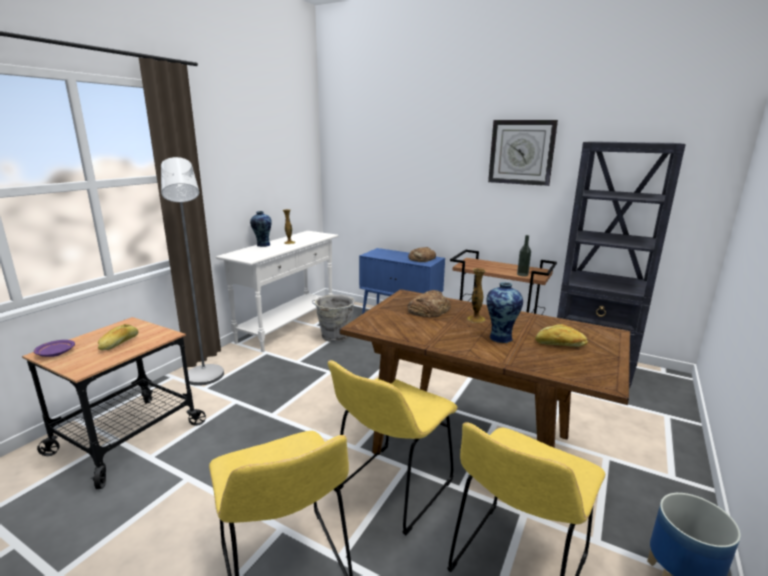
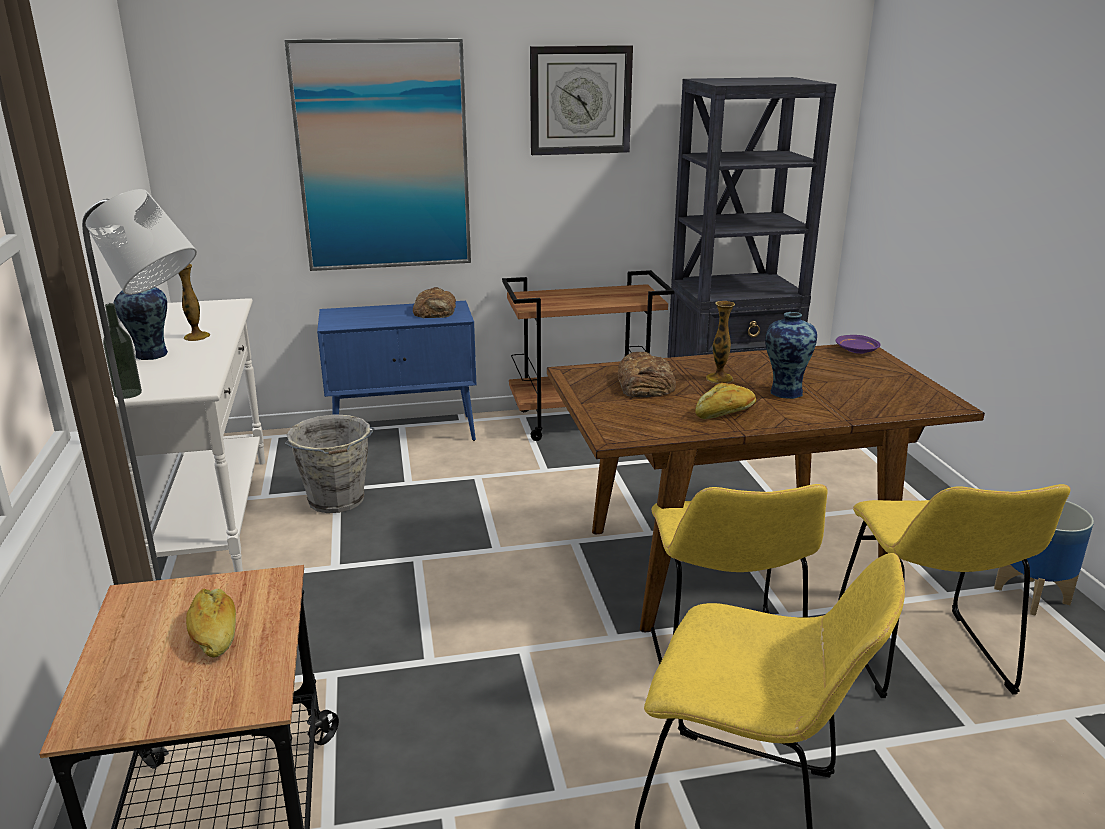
camera: 40 degrees left, 5 degrees up
purple plate [34,340,75,357] -> purple plate moved to [836,335,880,354]
bottle [517,235,531,276] -> bottle moved to [103,303,142,399]
bread [535,324,588,347] -> bread moved to [695,383,756,419]
none -> picture [284,38,471,271]

